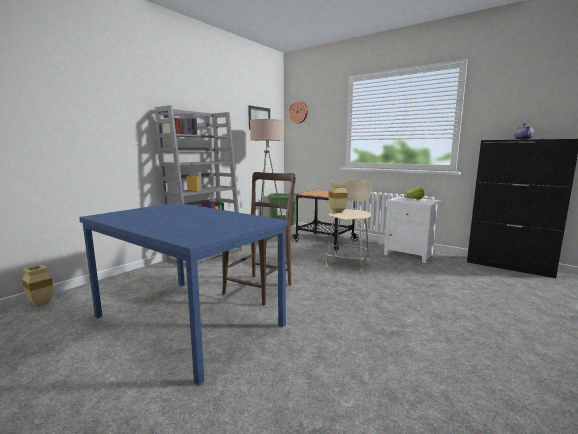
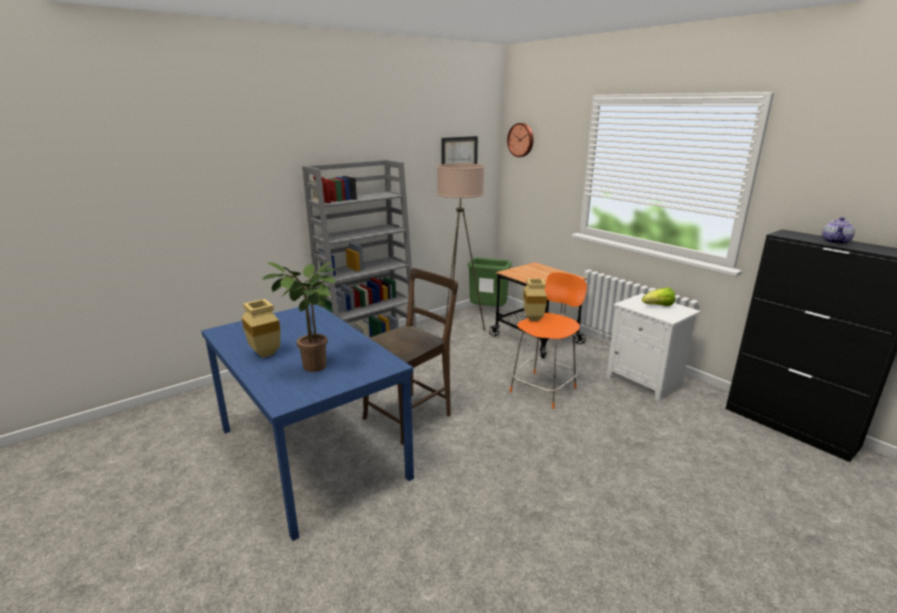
camera: 15 degrees right, 10 degrees up
beige vase [22,264,53,307] -> beige vase moved to [242,299,280,358]
beige stool [326,179,371,273] -> orange stool [510,272,587,409]
none -> potted plant [262,262,337,372]

